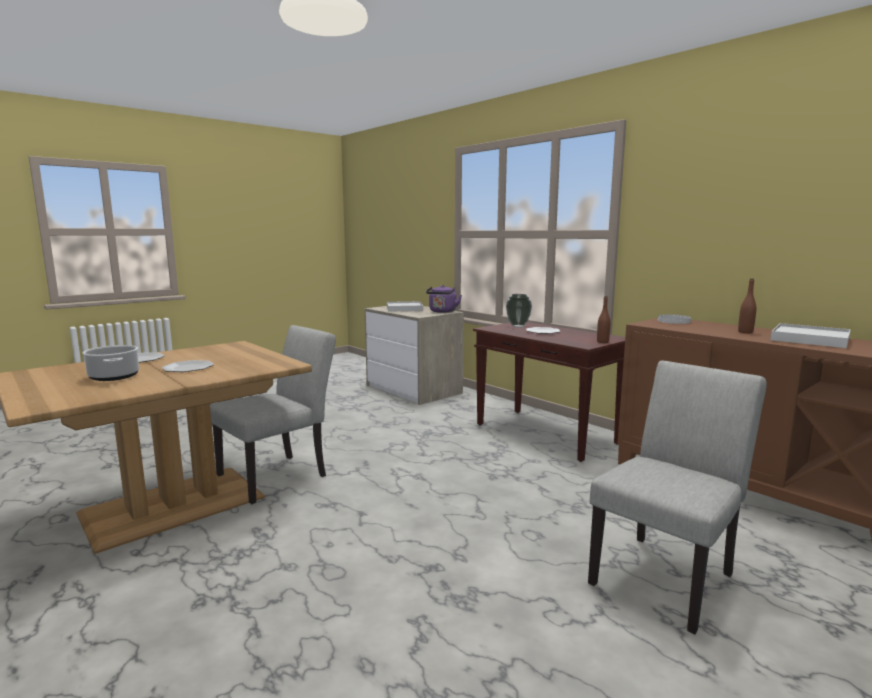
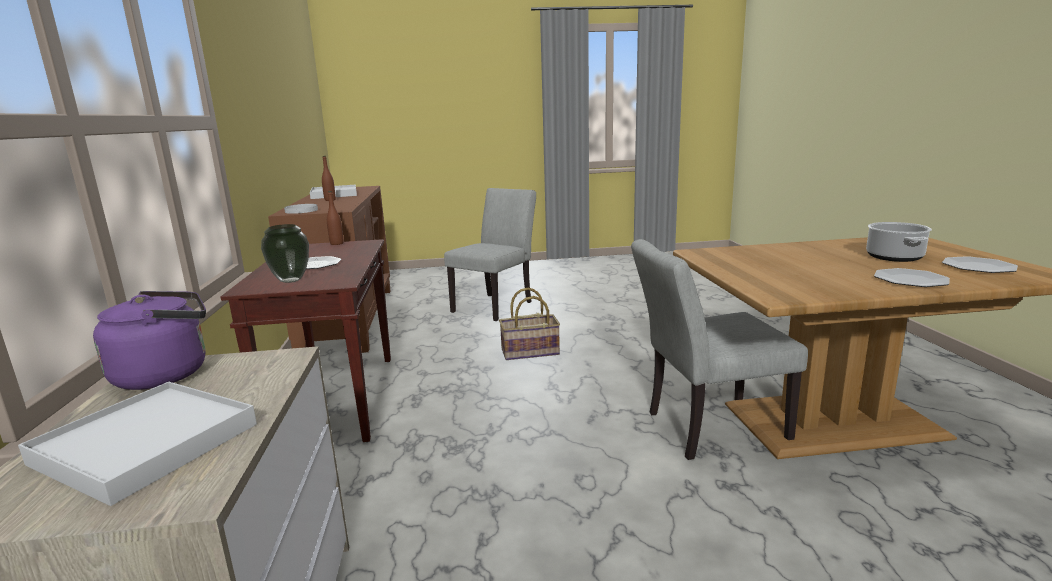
camera: 145 degrees left, 5 degrees up
plate [162,360,214,372] -> plate moved to [942,256,1018,273]
grey chair [588,361,767,634] -> grey chair turned 135 degrees clockwise [444,188,536,321]
none -> basket [499,288,560,360]

